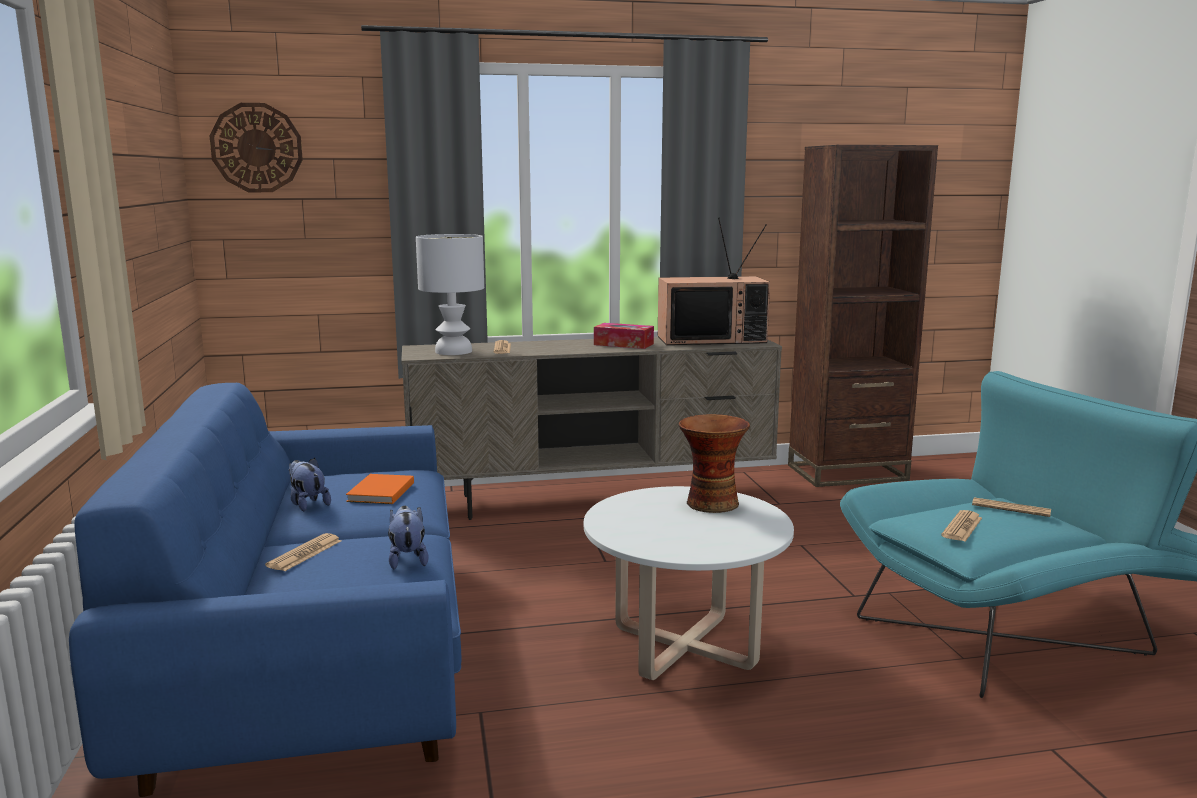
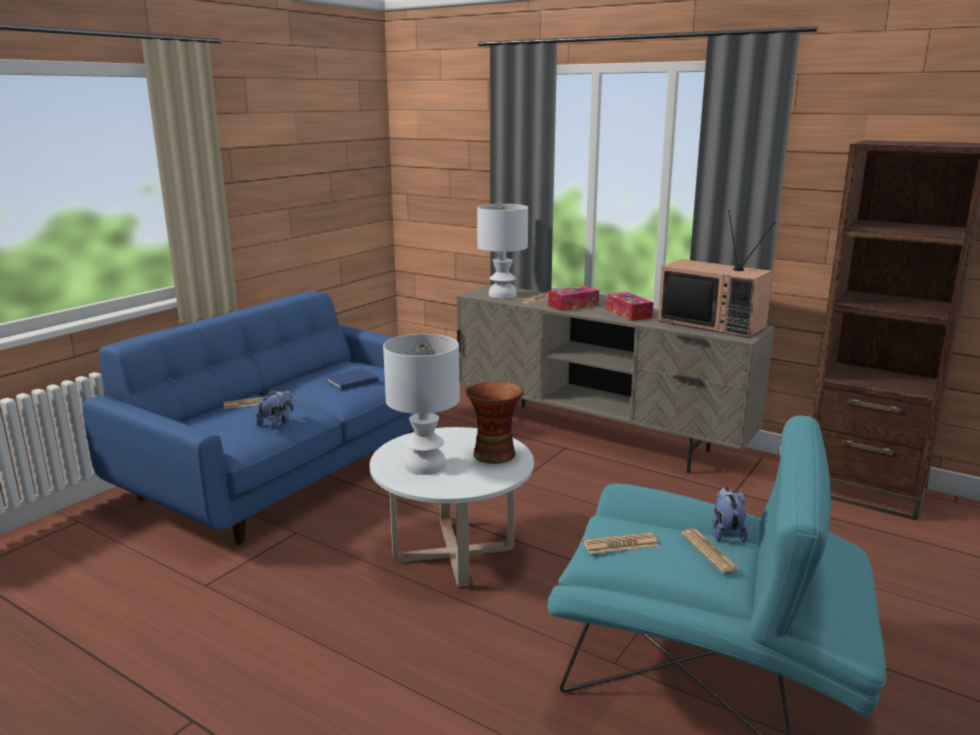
camera: 45 degrees right, 5 degrees up
wall clock [210,103,303,192] -> none
plush toy [289,458,331,511] -> plush toy moved to [713,487,748,543]
orange book [346,474,414,504] -> blue book [326,369,379,391]
none -> white table lamp [383,334,460,475]
none -> tissue box [548,286,599,311]

